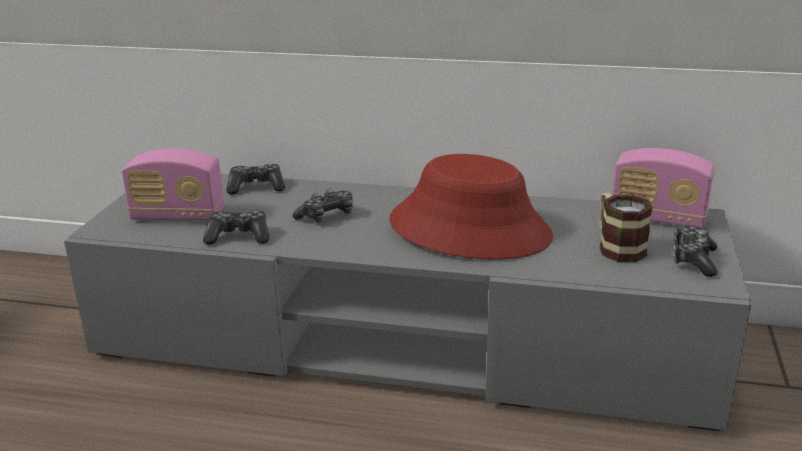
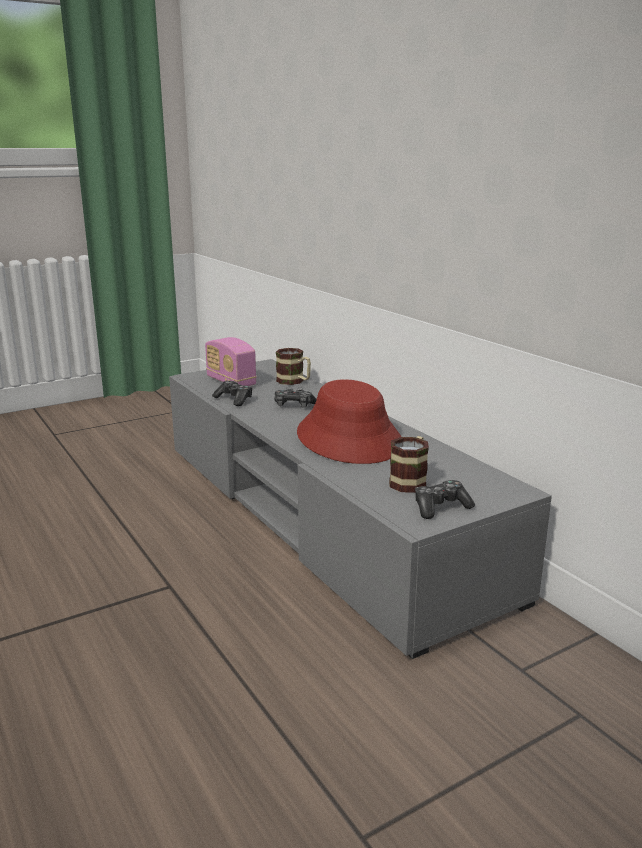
camera: 45 degrees right, 5 degrees down
game controller [226,164,285,194] -> mug [276,348,311,385]
radio [612,148,714,229] -> none

